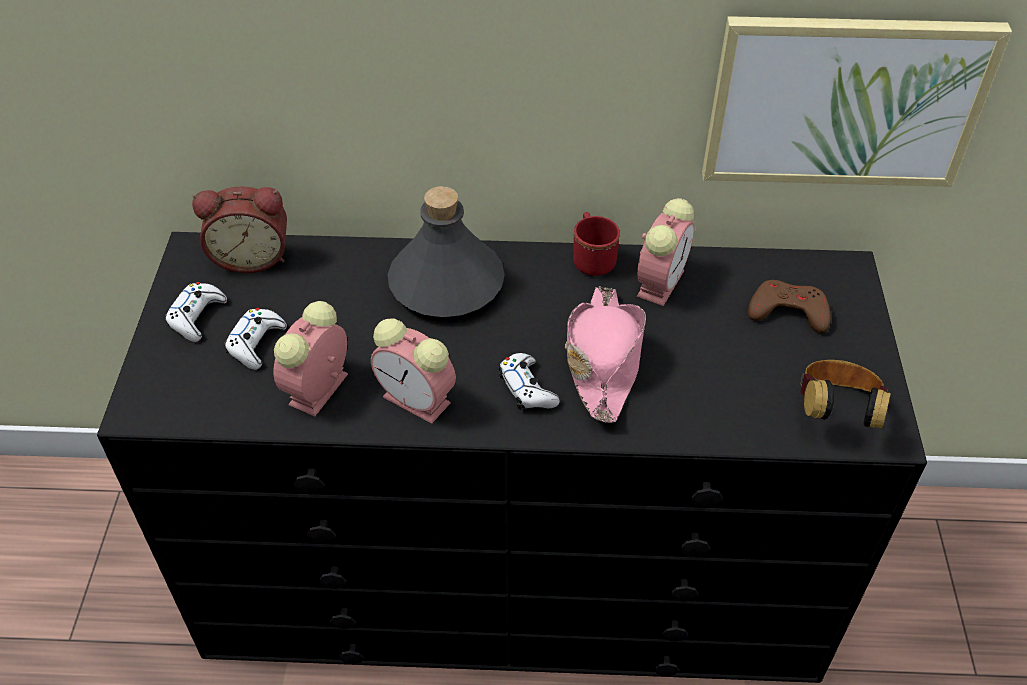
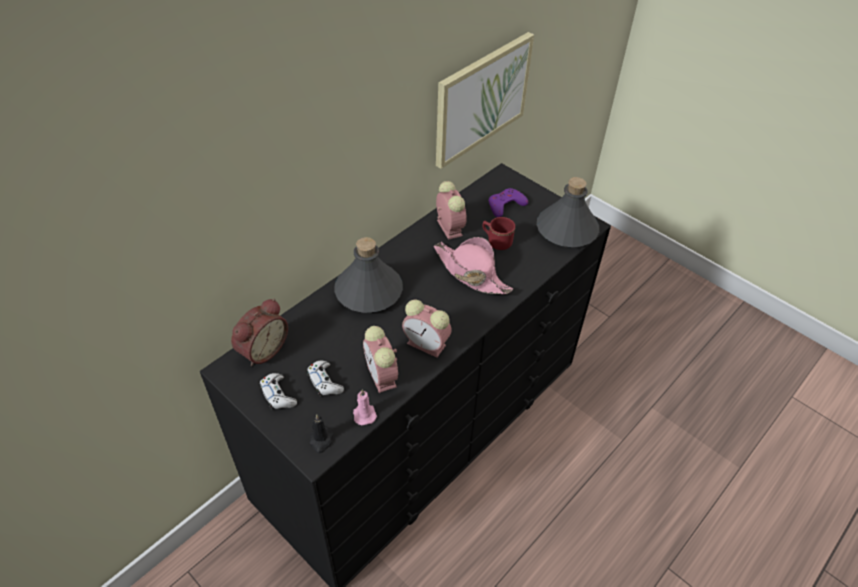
camera: 50 degrees left, 0 degrees up
alarm clock [371,318,456,424] -> alarm clock turned 45 degrees clockwise [402,299,452,358]
white game controller [499,353,560,410] -> none
red mug [573,212,620,276] -> red mug moved to [483,217,515,250]
brown game controller [748,280,831,333] -> purple game controller [489,188,528,217]
headphones [800,360,891,428] -> grey bottle [537,177,599,247]
none -> black candle [310,414,333,453]
none -> pink candle [353,389,377,425]

